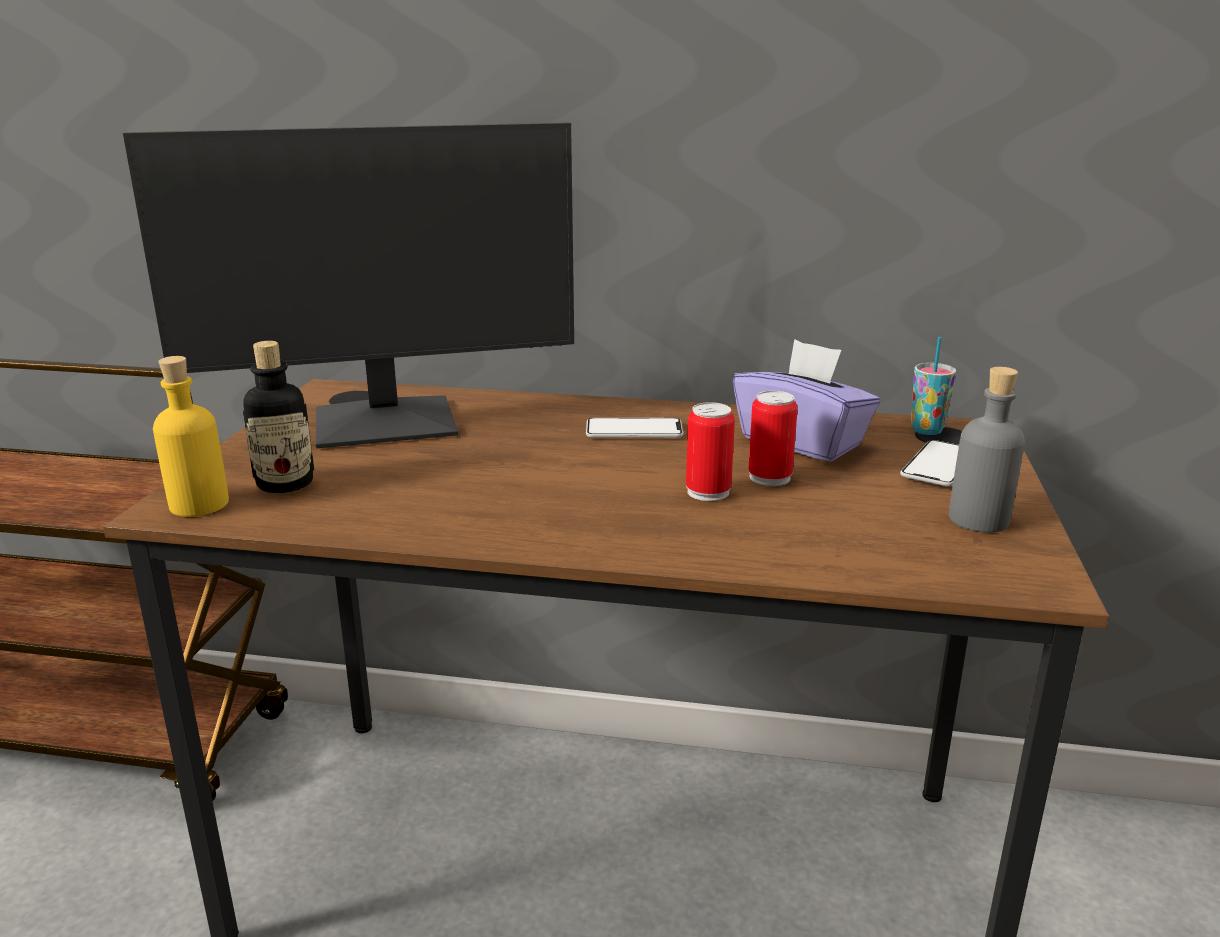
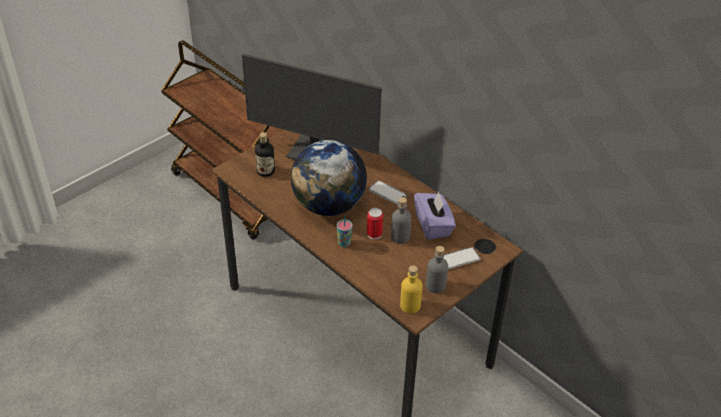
camera: 35 degrees right, 20 degrees up
yellow bottle [153,356,229,517] -> yellow bottle moved to [400,265,422,314]
can [748,391,798,486] -> grey bottle [391,197,411,244]
cup [911,337,957,435] -> cup moved to [337,215,353,247]
none -> globe [291,140,367,216]

